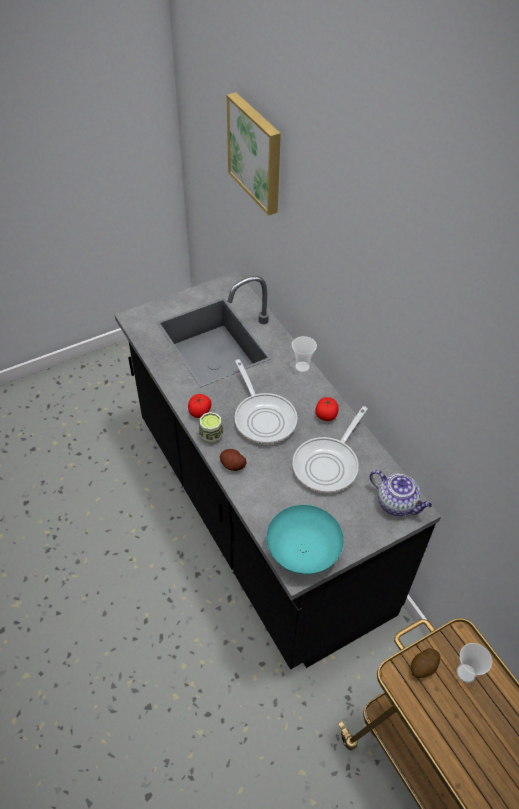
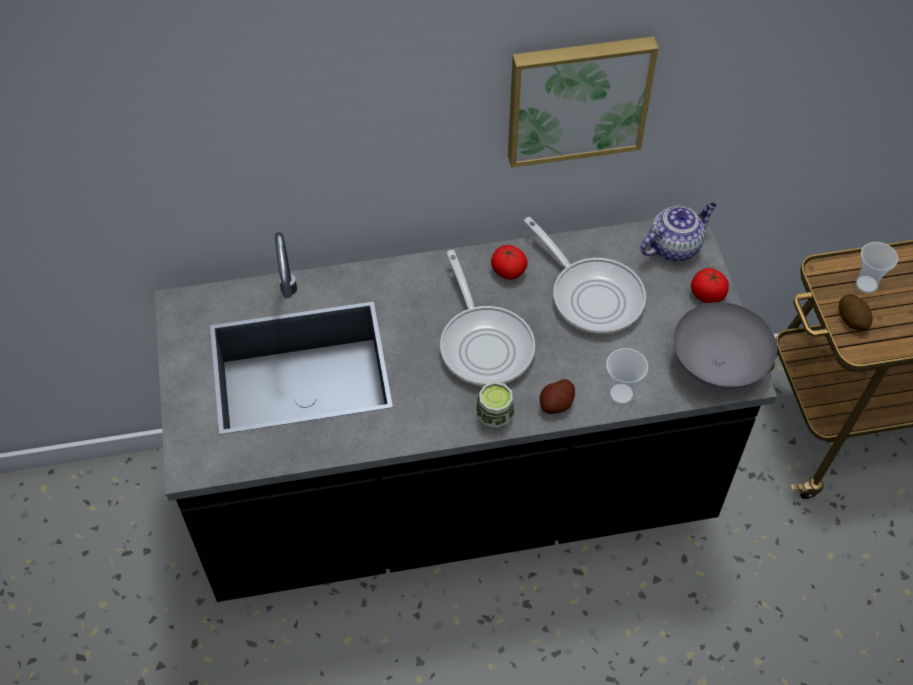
camera: 70 degrees left, 5 degrees up
tomato [188,394,212,418] -> tomato moved to [691,268,729,303]
picture [227,92,281,216] -> picture moved to [508,36,659,168]
frying pan [235,359,298,444] -> frying pan turned 75 degrees clockwise [440,250,535,386]
turquoise bowl [266,505,344,574] -> grey bowl [673,302,777,389]
cup [292,336,317,373] -> cup moved to [606,348,648,405]

